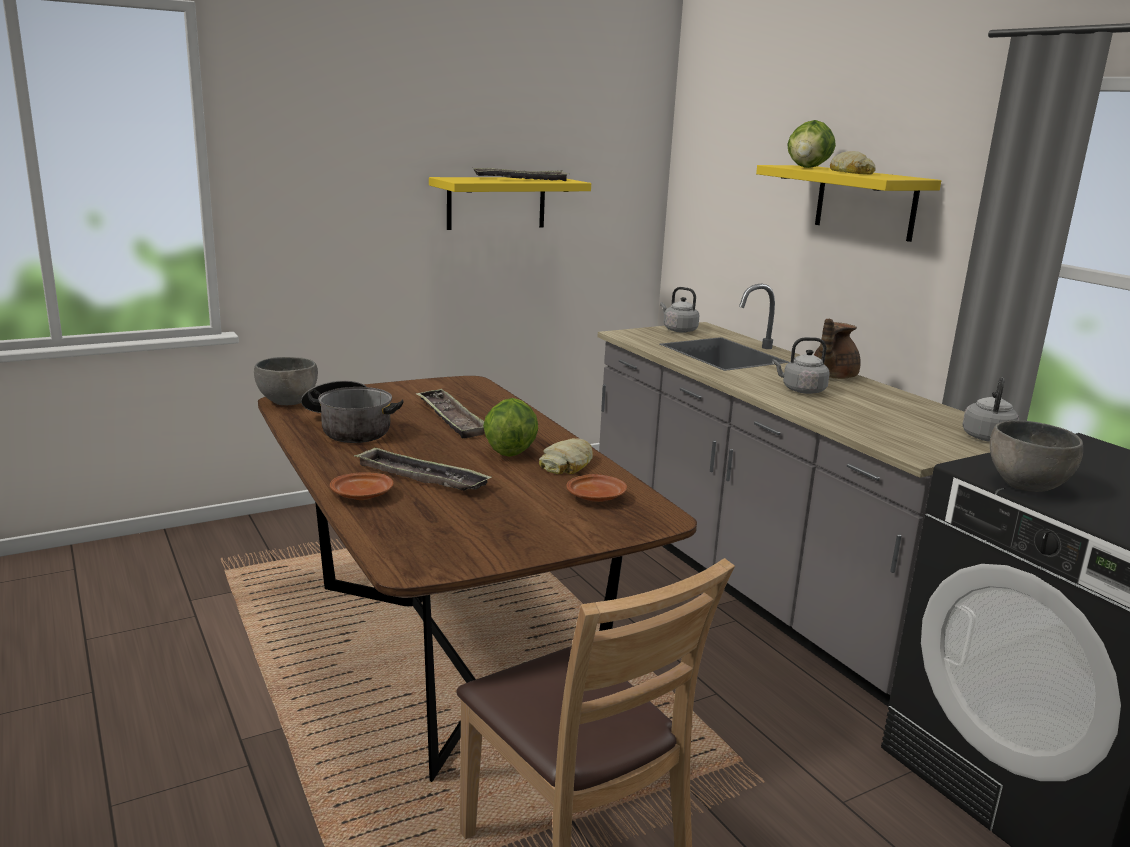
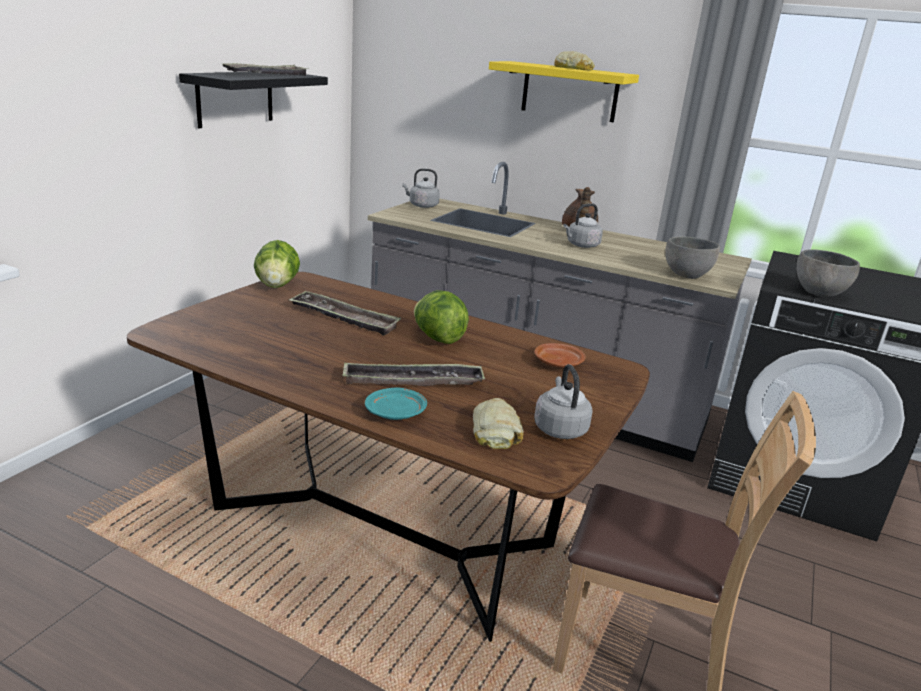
camera: 35 degrees left, 5 degrees up
grey bowl [254,357,318,405] -> grey bowl moved to [665,236,720,279]
cooking pot [301,381,404,443] -> none
brown plate [330,472,394,500] -> turquoise plate [365,387,427,420]
yellow shelf [429,177,591,230] -> black shelf [179,72,328,128]
bread [539,438,593,474] -> bread moved to [473,398,524,449]
lettuce [787,120,836,168] -> lettuce moved to [254,240,300,288]
grey kettle [962,377,1019,442] -> grey kettle moved to [534,364,593,439]

